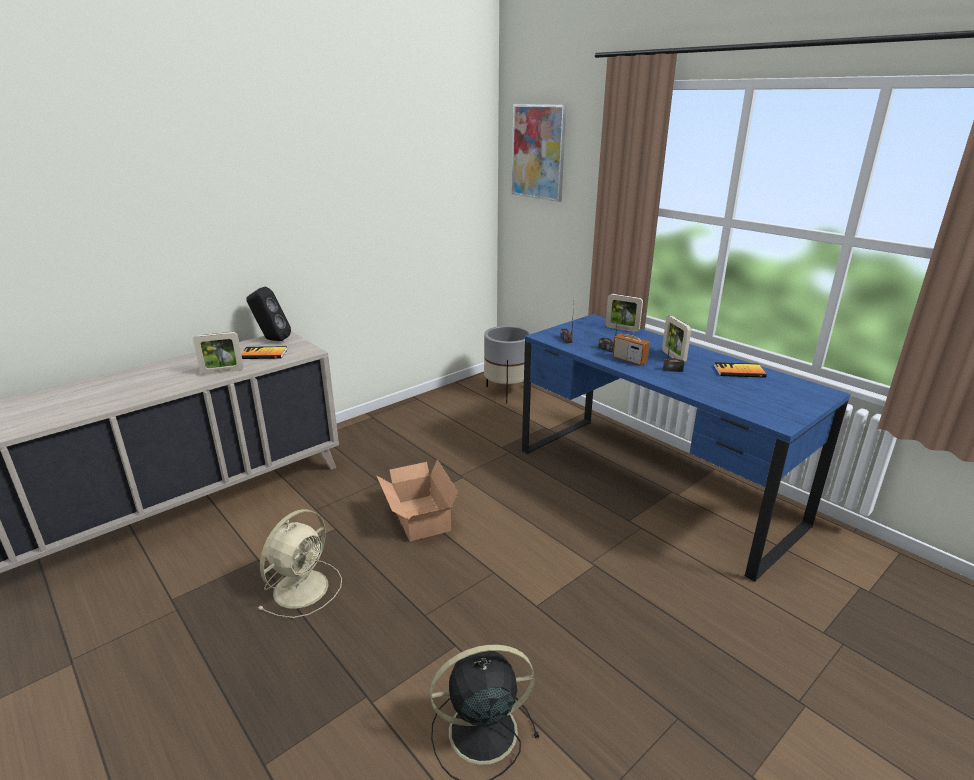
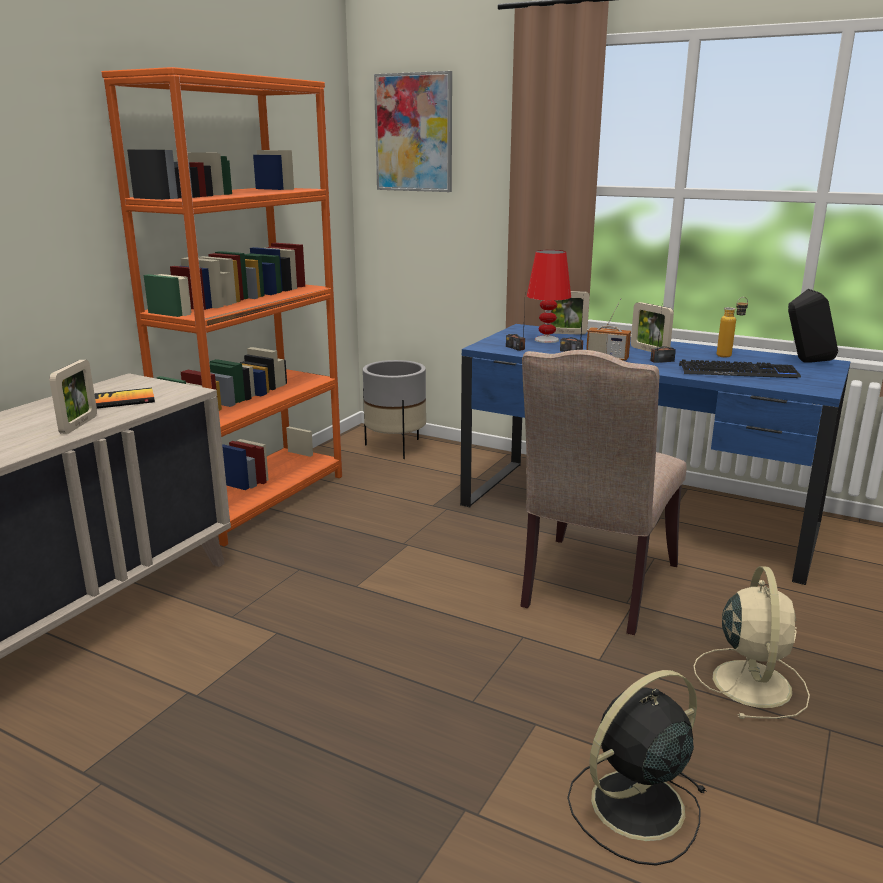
camera: 20 degrees left, 5 degrees down
picture frame [193,332,243,375] -> picture frame turned 45 degrees counterclockwise [49,360,97,434]
black speaker [246,287,291,341] -> black speaker moved to [788,289,838,363]
beige fan [257,509,342,618] -> beige fan moved to [693,566,810,719]
cardboard box [376,459,458,542] -> none
book [714,362,767,378] -> bottle [717,297,748,357]
none -> orange bookcase [101,67,342,547]
none -> beige chair [520,350,687,635]
none -> red table lamp [527,250,571,343]
none -> keyboard [679,359,801,378]

